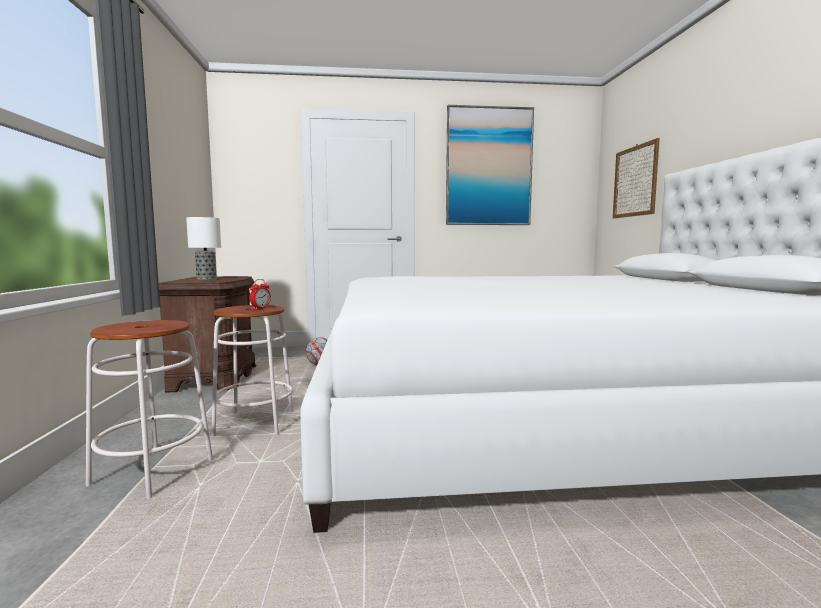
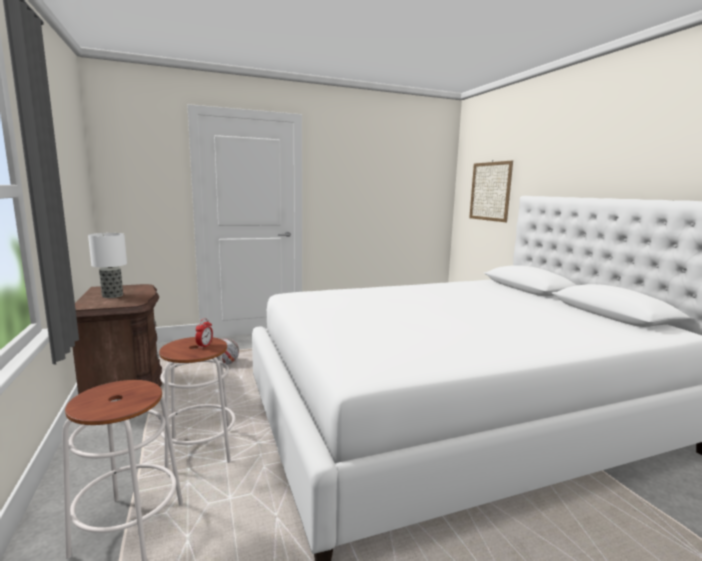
camera: 15 degrees left, 5 degrees up
picture [446,105,534,225] -> none

